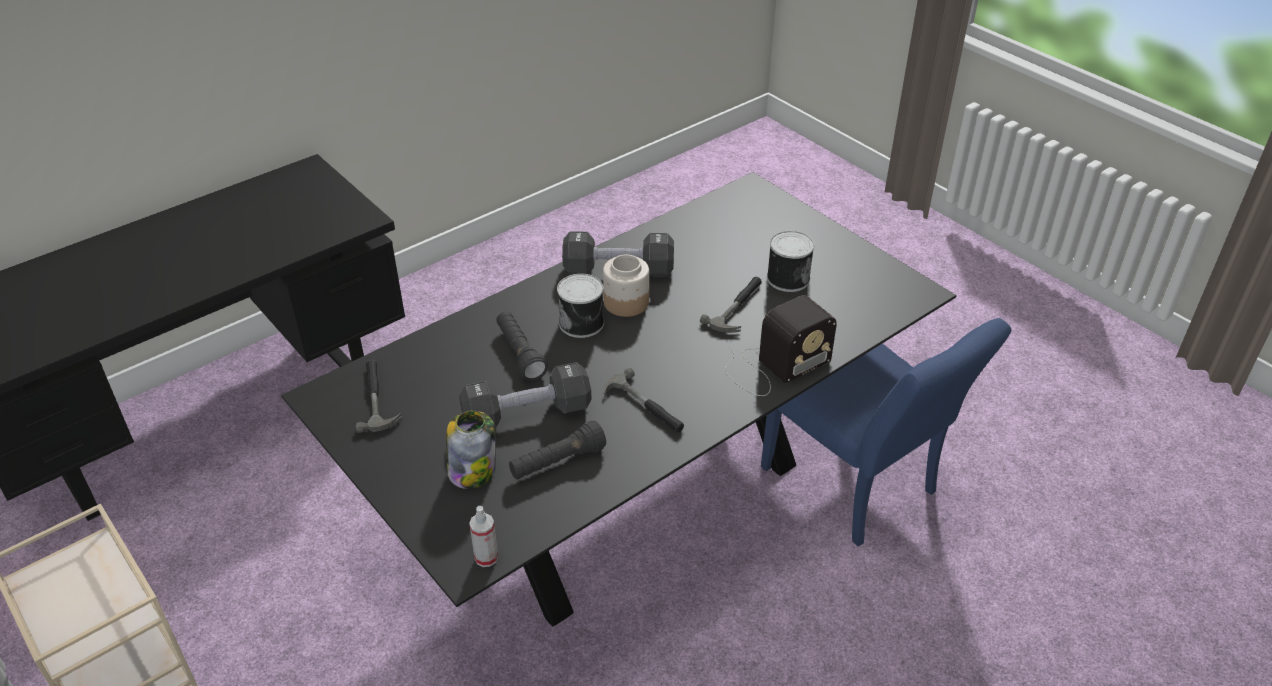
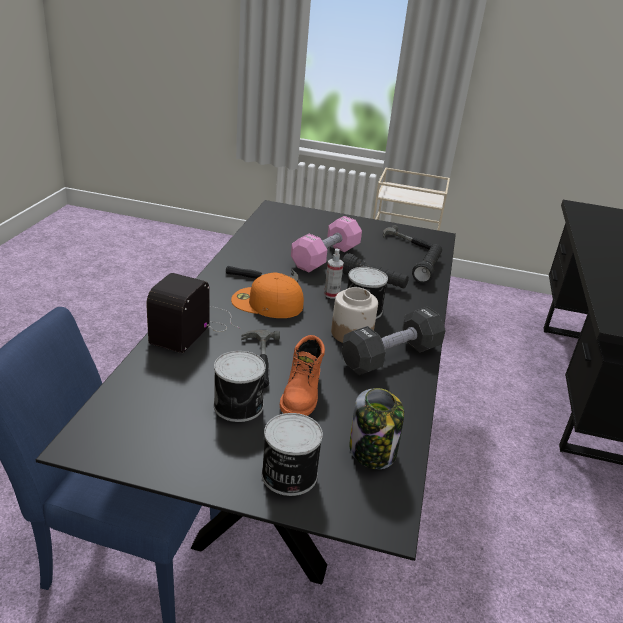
camera: 140 degrees right, 10 degrees down
jar [446,410,495,489] -> jar moved to [349,388,404,469]
black dumbbell [459,362,592,428] -> pink dumbbell [291,216,362,272]
spray bottle [469,506,498,567] -> spray bottle moved to [324,248,344,299]
black flashlight [509,421,606,480] -> black flashlight moved to [412,244,442,283]
none -> orange cap [231,272,304,318]
none -> can [262,413,323,496]
none -> orange boot [279,335,325,416]

